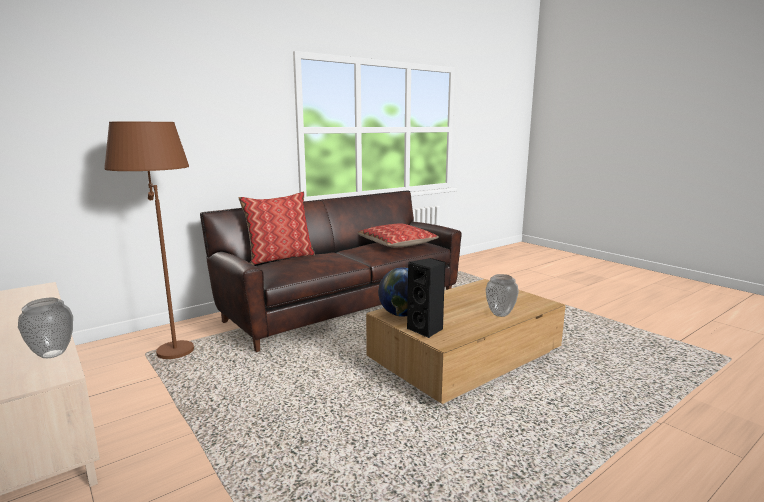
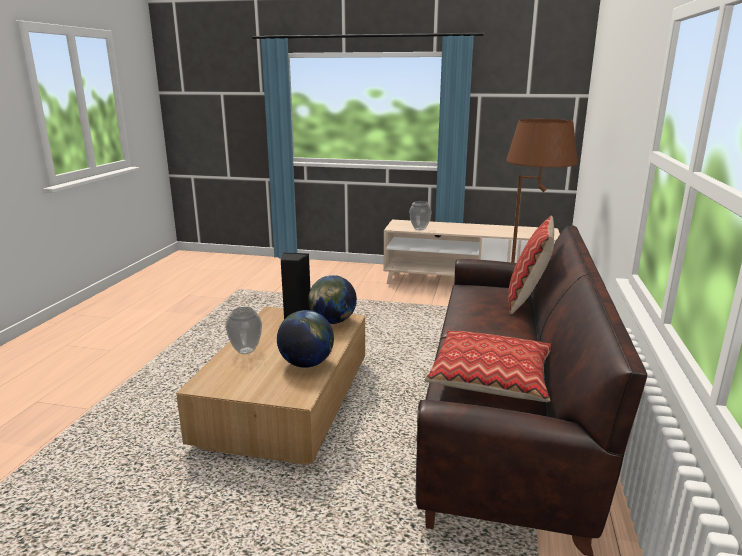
camera: 140 degrees right, 5 degrees up
none -> globe [277,310,334,368]

